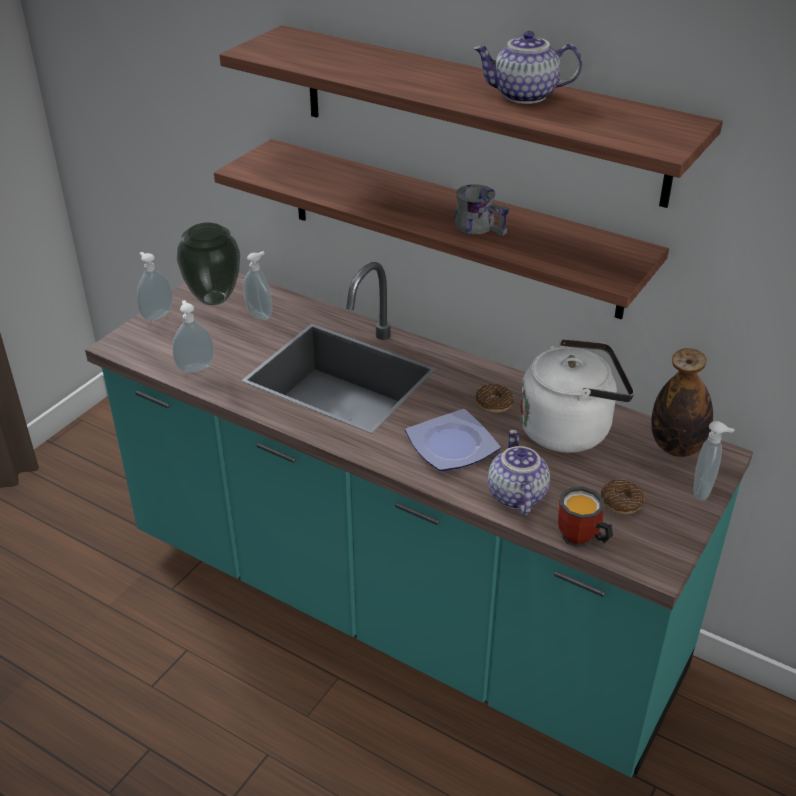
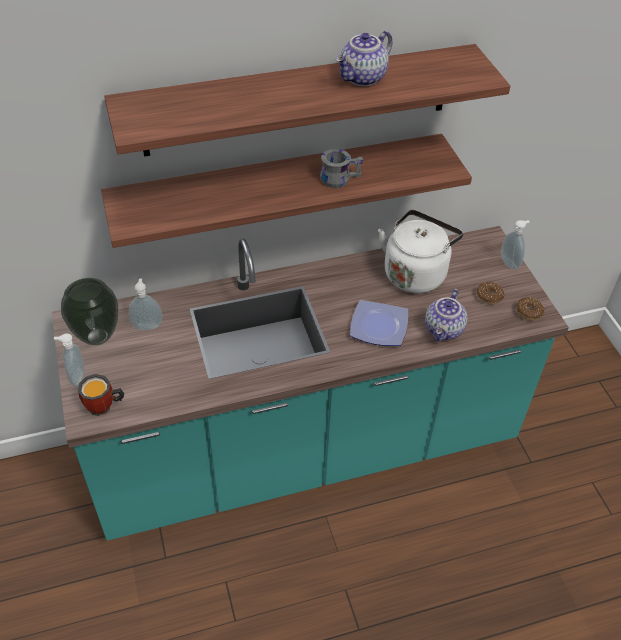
camera: 50 degrees left, 10 degrees up
soap dispenser [172,300,214,373] -> none
donut [475,384,514,413] -> donut moved to [516,297,545,320]
teapot [488,429,550,515] -> teapot turned 105 degrees counterclockwise [425,288,467,341]
mug [558,486,613,547] -> mug moved to [78,374,124,416]
bottle [651,348,713,457] -> none

